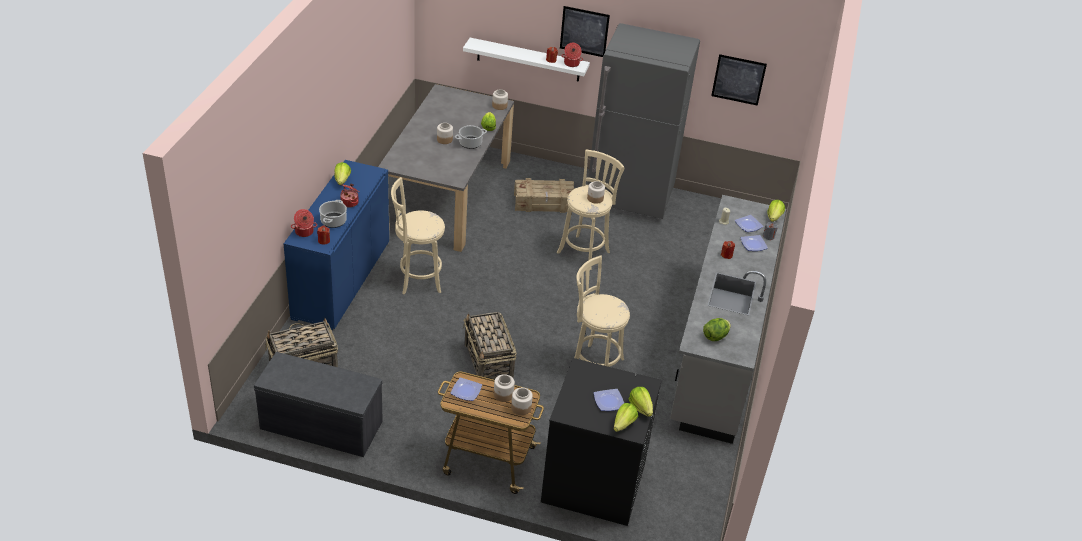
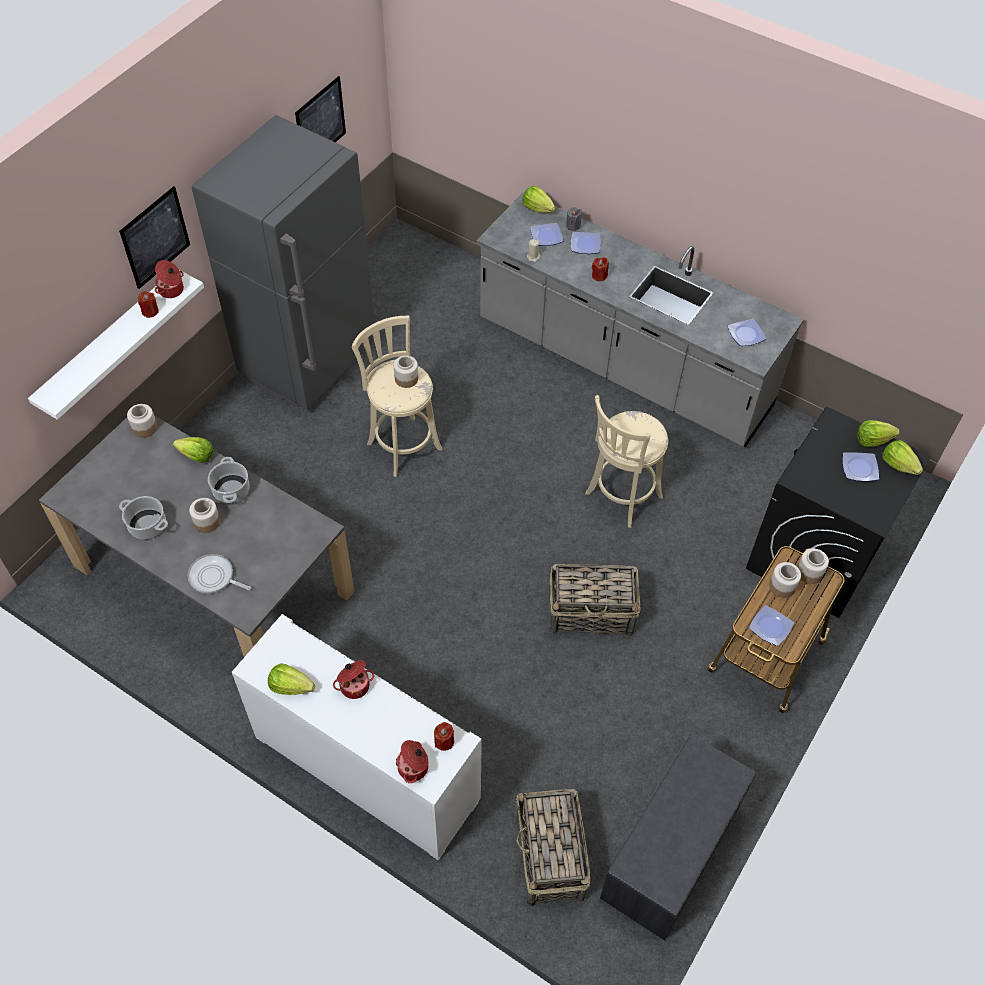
camera: 70 degrees left, 15 degrees up
blue cabinet [283,160,389,330] -> white cabinet [232,614,482,861]
cooking pot [319,200,347,228] -> cooking pot moved to [119,496,168,539]
beige stool [391,177,445,294] -> none
crate [514,178,574,213] -> none
lettuce [703,318,731,341] -> plate [728,319,766,346]
none -> frying pan [188,554,251,594]

